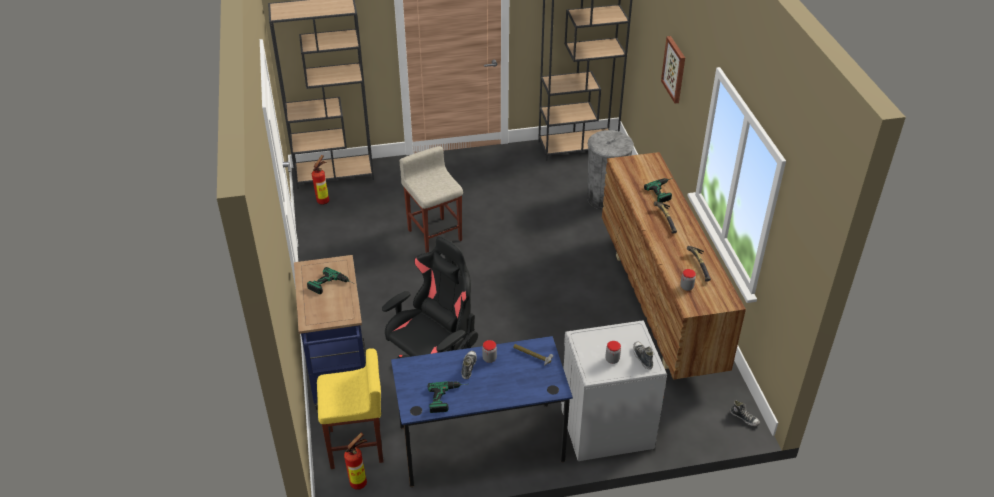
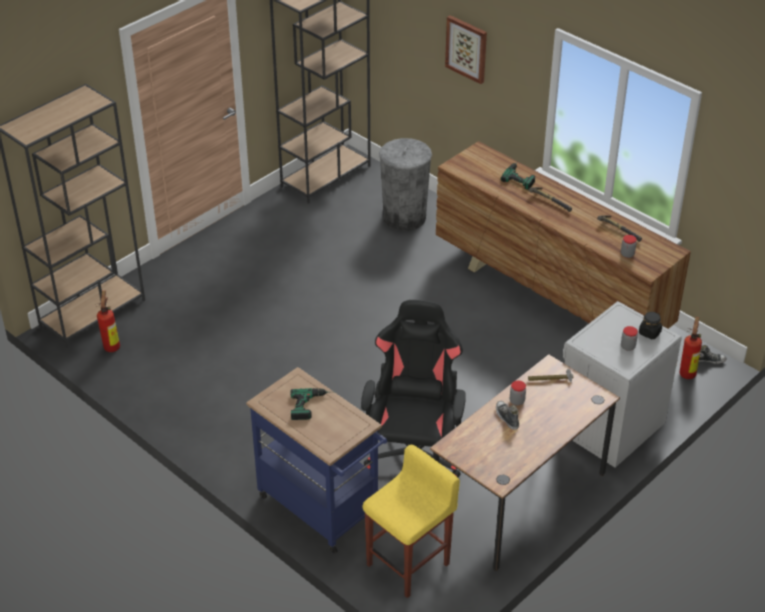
camera: 35 degrees left, 0 degrees up
fire extinguisher [344,433,367,490] -> fire extinguisher moved to [680,317,702,379]
blue desk [391,336,573,487] -> brown desk [430,354,620,571]
beige stool [399,146,463,253] -> none
power drill [428,381,466,413] -> none
shoe [633,341,653,369] -> black jar [639,312,662,339]

